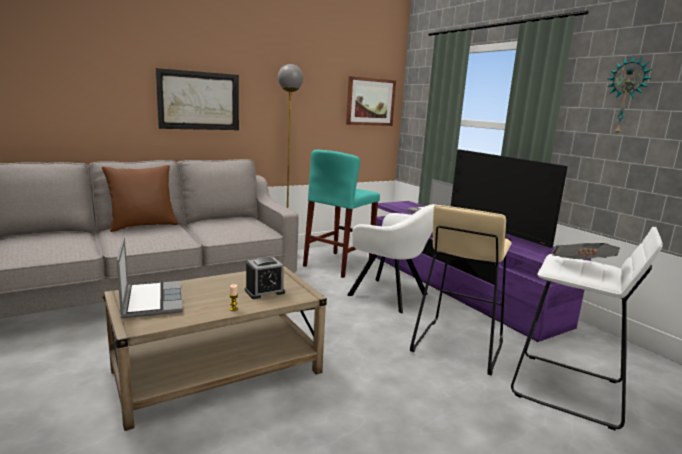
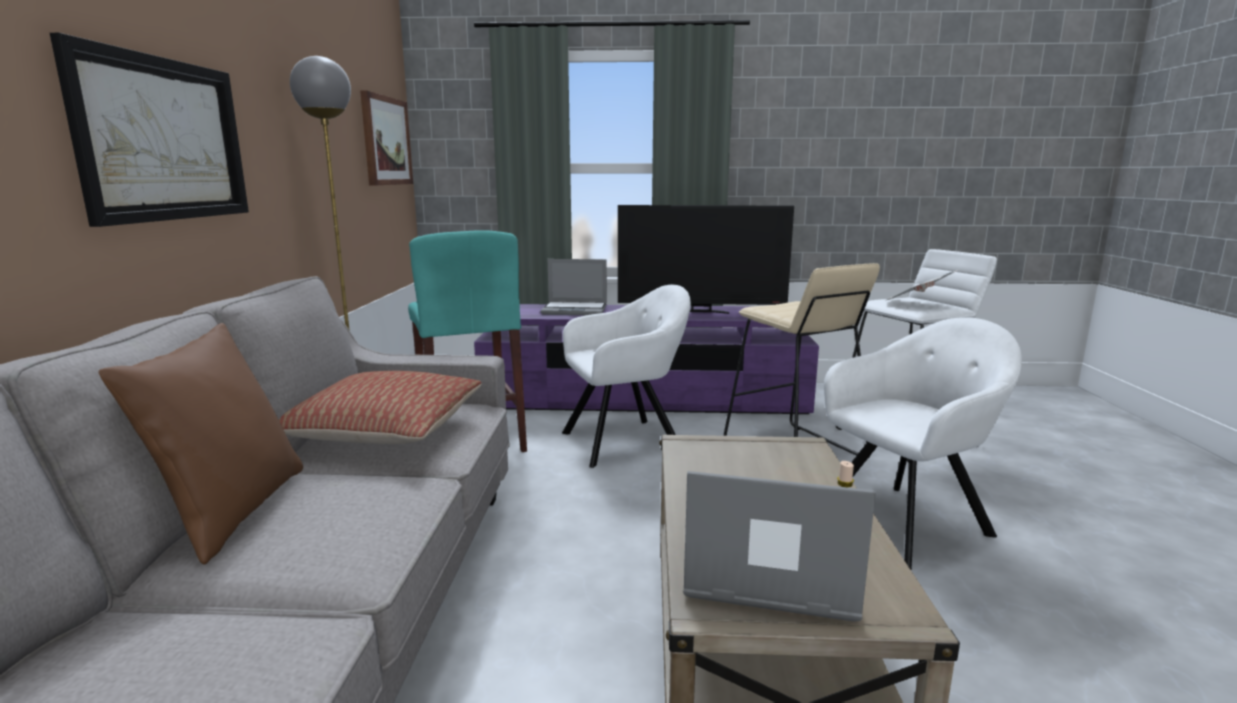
camera: 55 degrees left, 0 degrees up
alarm clock [245,257,285,299] -> none
wall clock [607,55,652,136] -> none
none -> pillow [279,371,482,444]
none -> white armchair [824,317,1022,570]

